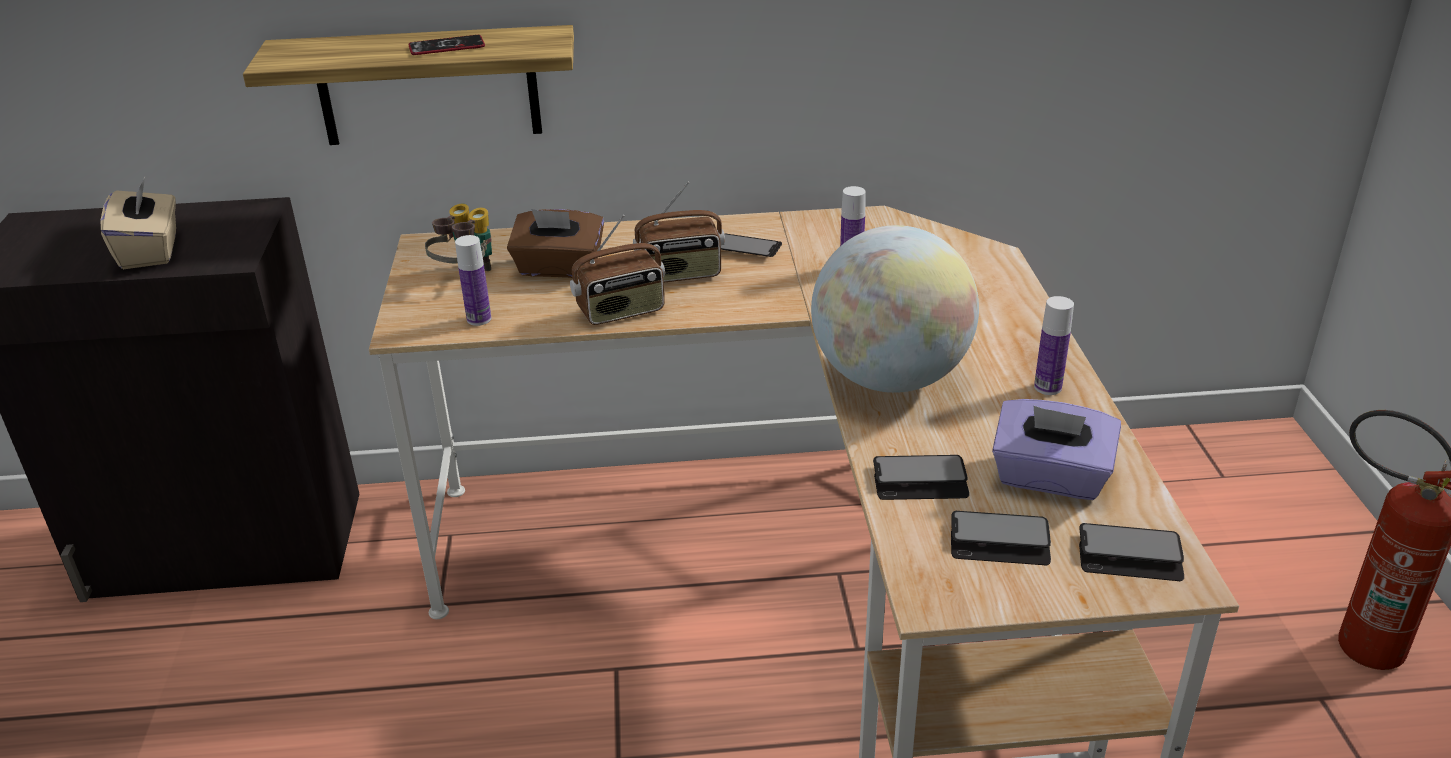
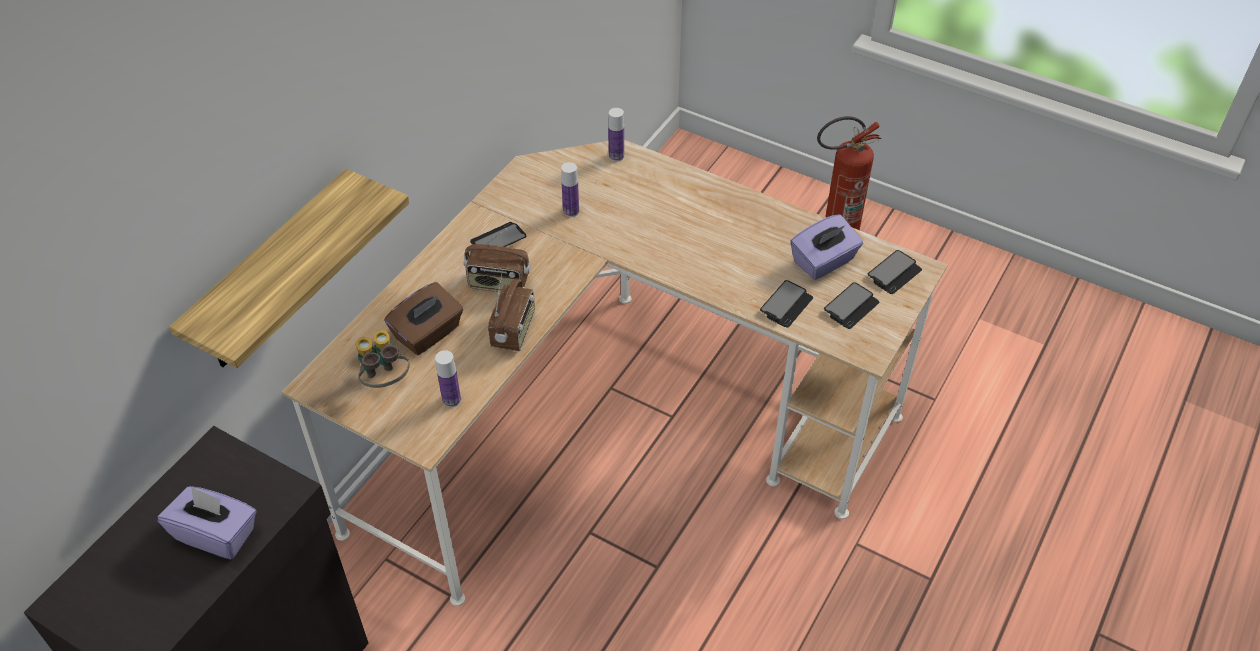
camera: 55 degrees left, 15 degrees up
beige tissue box [101,177,176,269] -> purple tissue box [158,486,256,560]
phone [409,35,485,55] -> none
radio [633,182,725,282] -> radio turned 75 degrees clockwise [464,228,531,292]
globe [811,225,979,393] -> none
bottle [1034,296,1074,395] -> bottle moved to [608,108,624,162]

